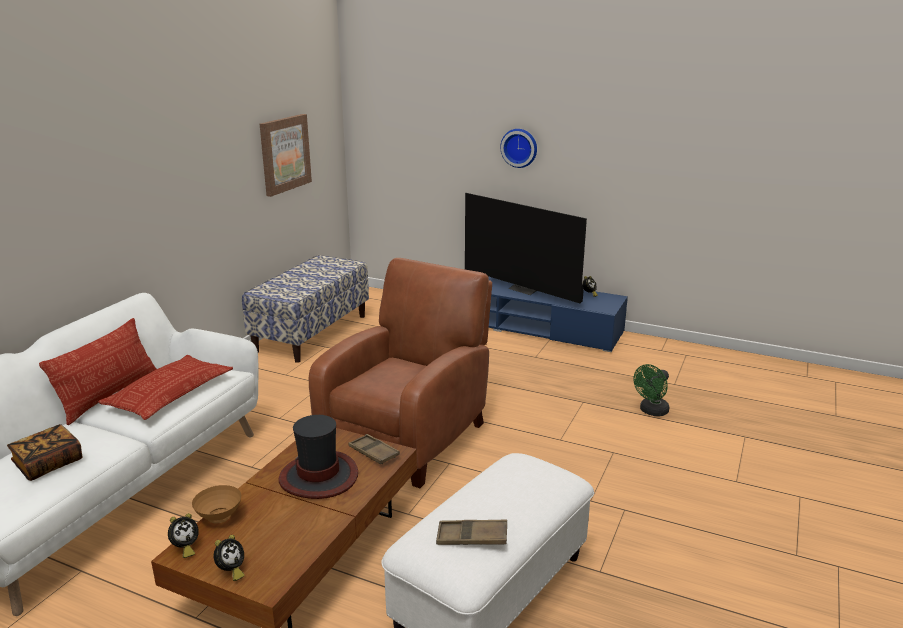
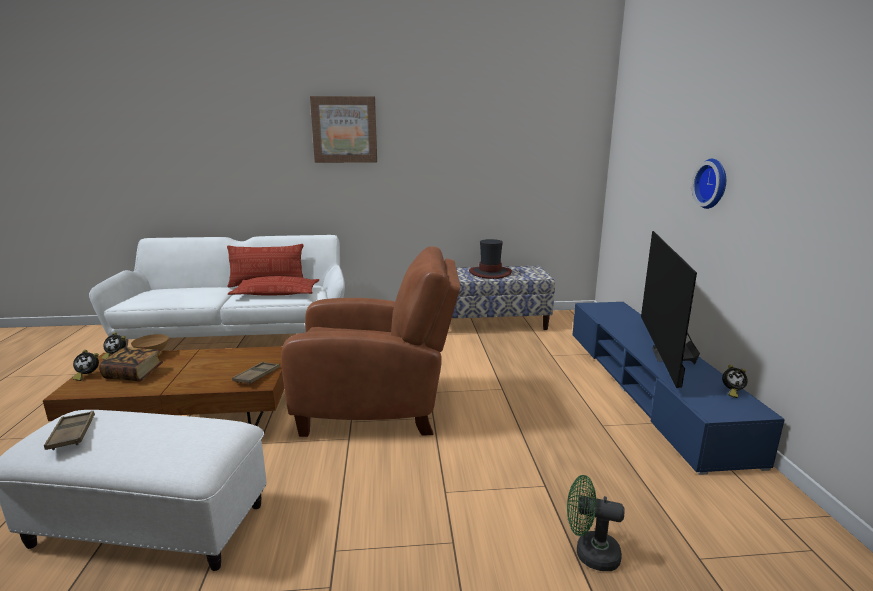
camera: 60 degrees right, 5 degrees down
book [7,424,82,481] -> book moved to [99,347,163,382]
picture [260,114,312,197] -> picture moved to [310,96,377,163]
hat [279,415,358,499] -> hat moved to [469,239,512,279]

